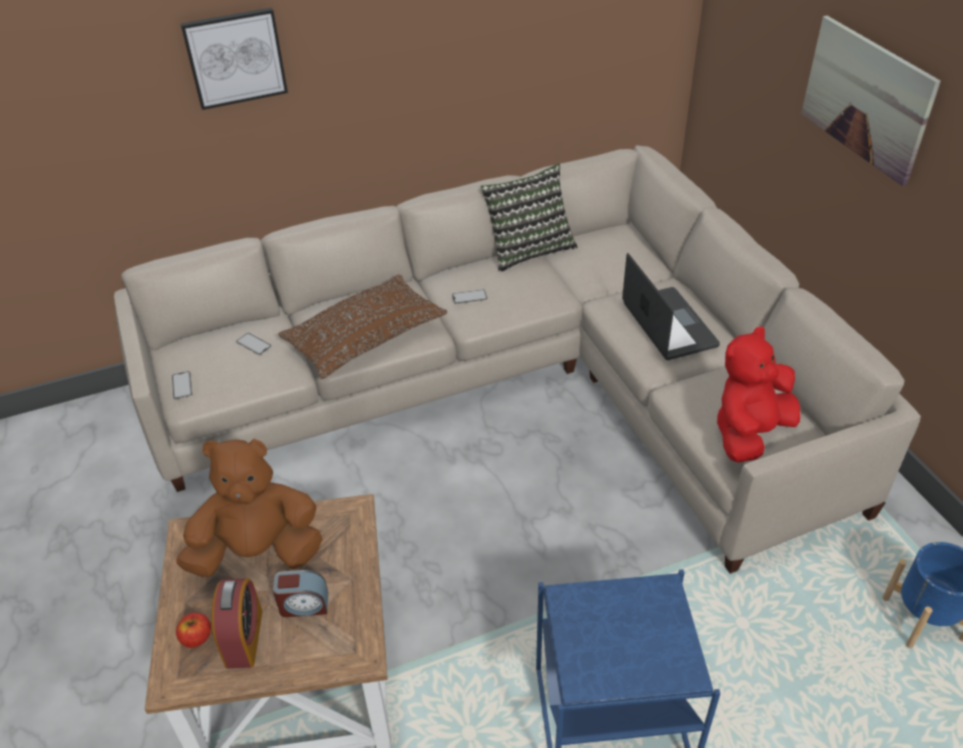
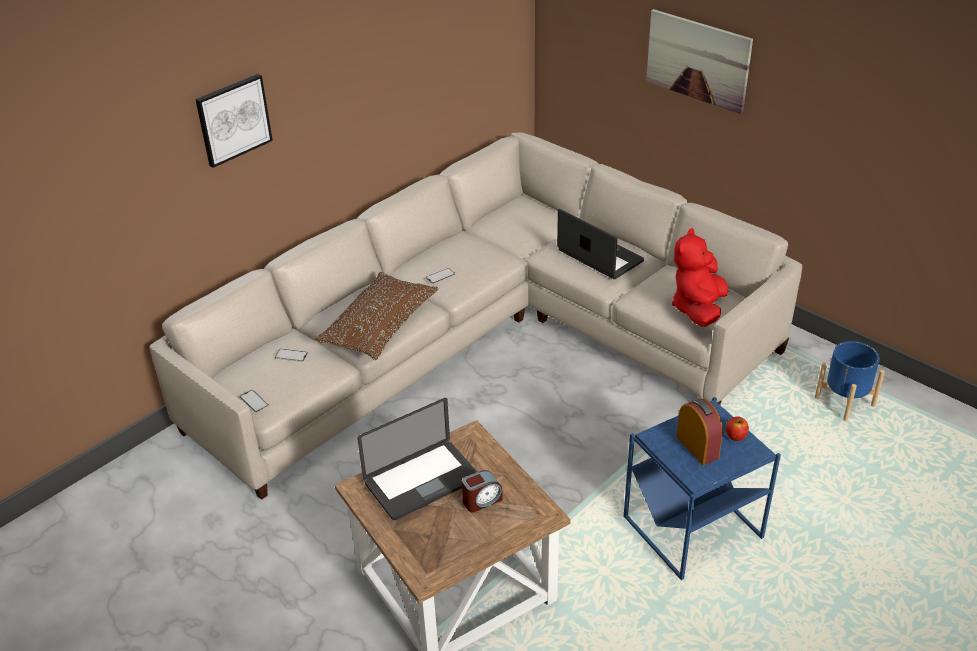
camera: 25 degrees left, 5 degrees down
apple [176,613,211,648] -> apple moved to [726,416,749,441]
brown plush toy [177,439,323,577] -> laptop [357,398,477,520]
alarm clock [212,578,263,669] -> alarm clock moved to [676,399,723,465]
pillow [481,164,578,272] -> none

